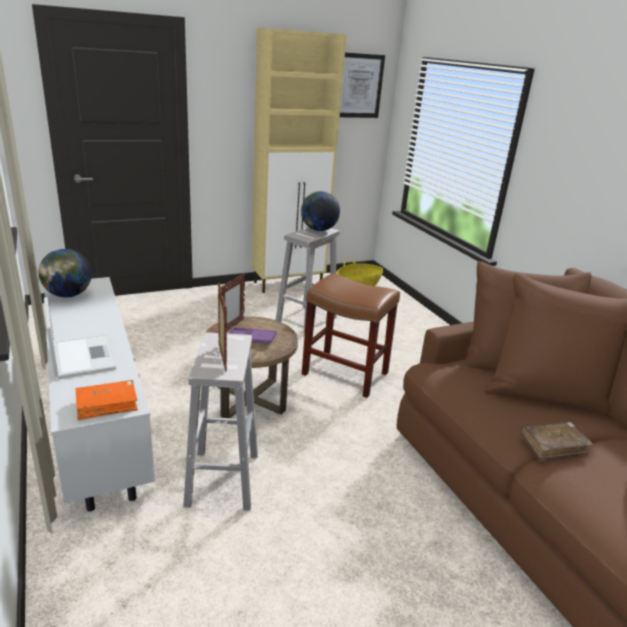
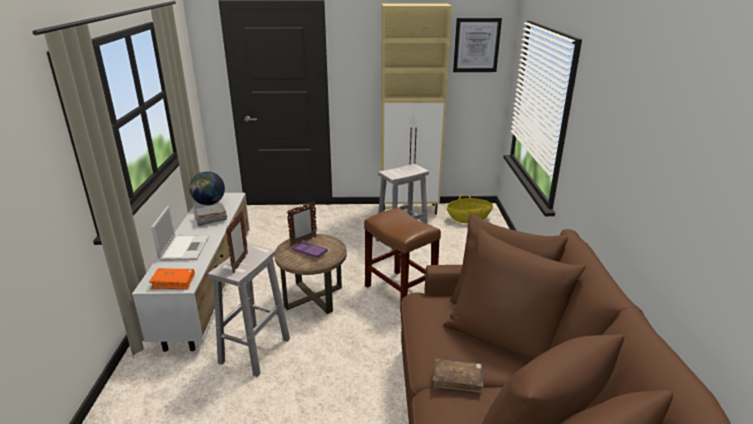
camera: 25 degrees right, 0 degrees up
globe [301,191,340,231] -> none
none -> grey book [194,204,227,226]

